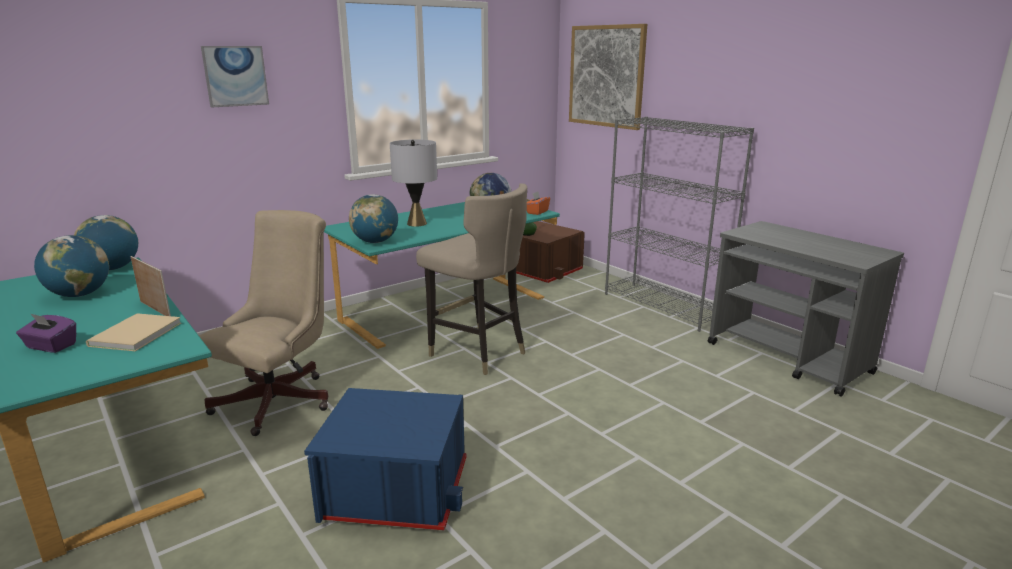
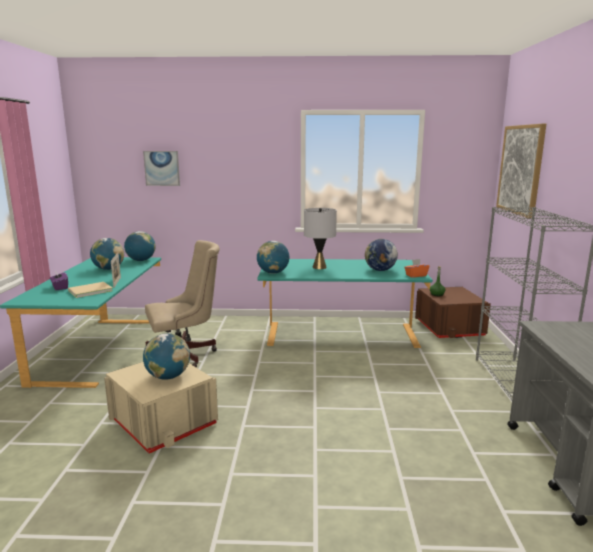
camera: 40 degrees right, 5 degrees down
picture [201,46,269,107] -> picture moved to [143,151,180,186]
blue storage box [304,388,467,531] -> beige storage box [104,362,218,453]
beige stool [416,183,527,375] -> none
none -> globe [143,333,190,380]

